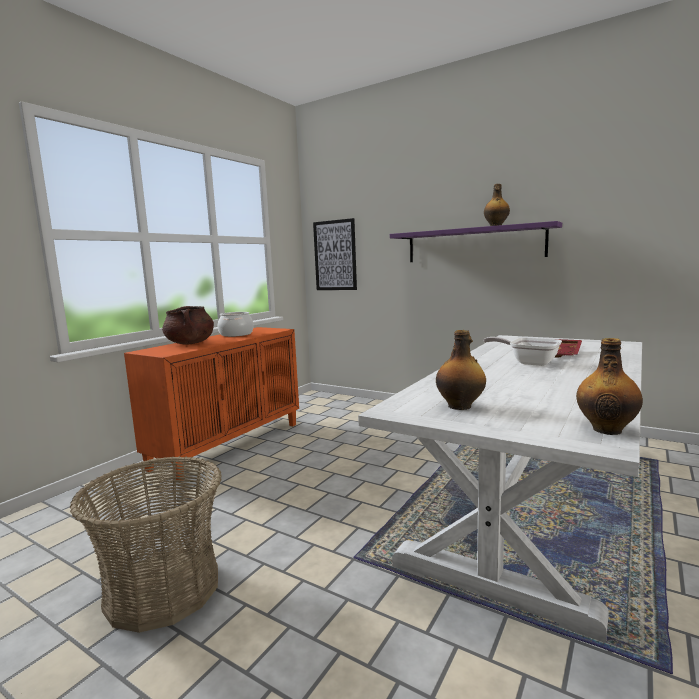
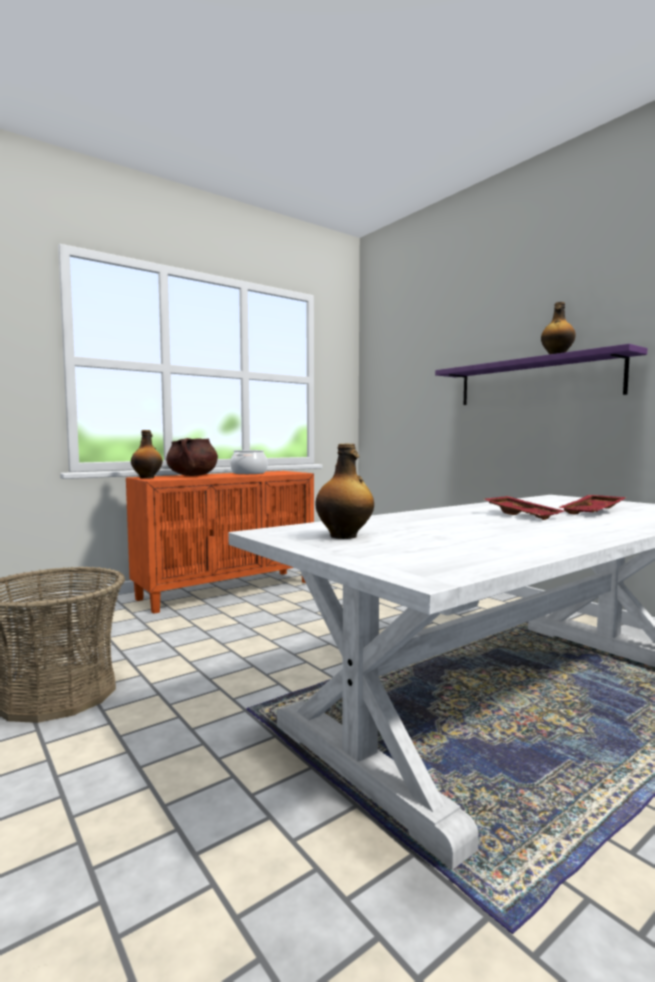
camera: 20 degrees right, 5 degrees down
picture [313,218,357,290] -> none
frying pan [483,337,562,366] -> red tray [484,496,564,520]
bottle [576,338,643,435] -> bottle moved to [131,430,163,479]

